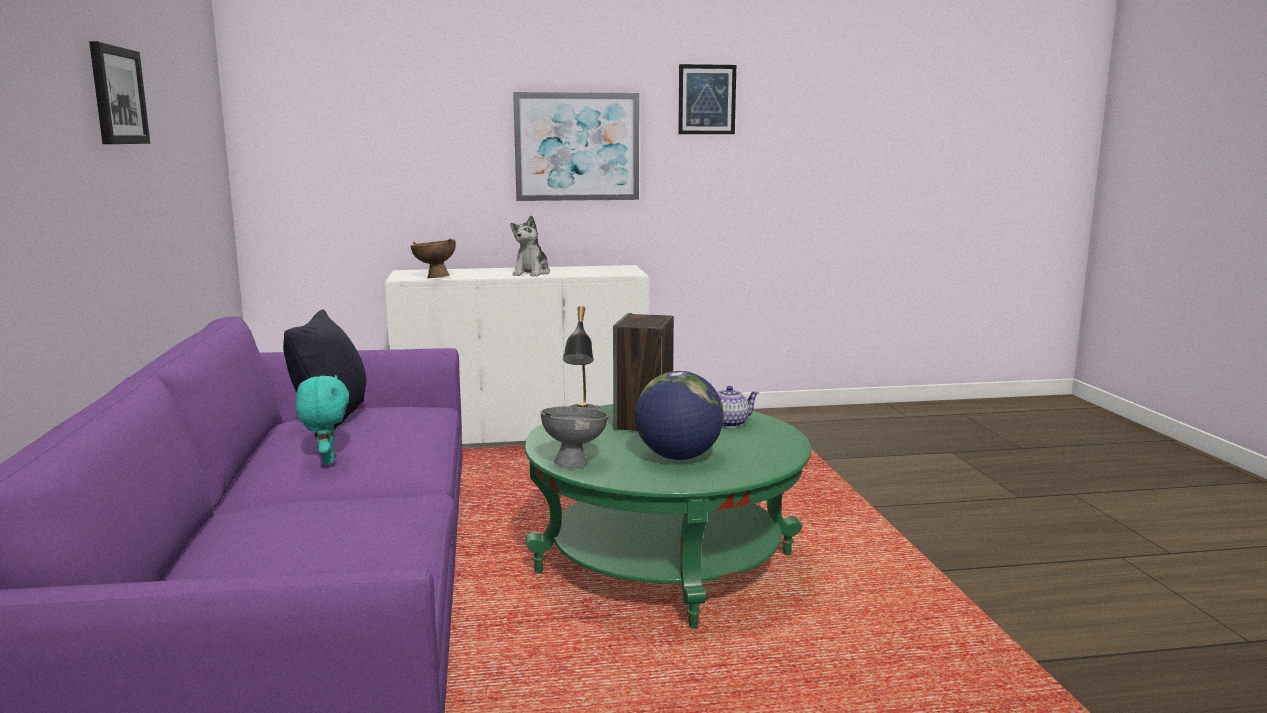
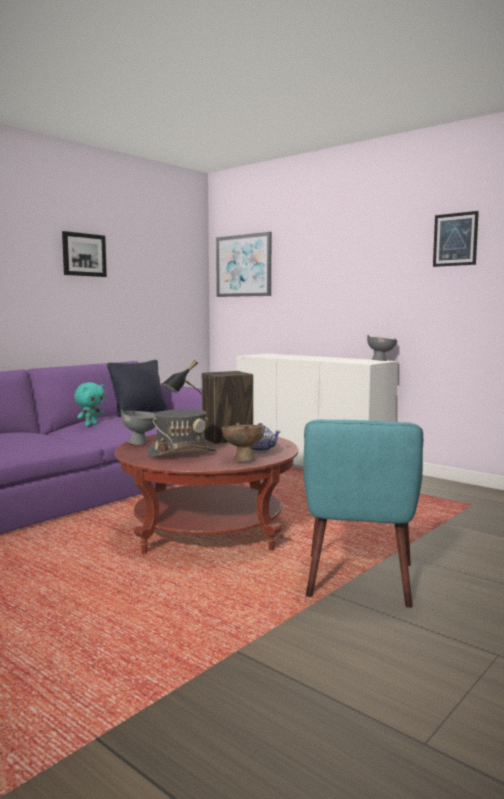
camera: 50 degrees right, 5 degrees down
brown bowl [411,239,456,278] -> brown bowl moved to [222,423,265,461]
plush toy [510,215,550,277] -> none
picture [513,92,639,201] -> picture moved to [216,232,271,297]
green coffee table [525,404,811,629] -> red coffee table [115,434,298,554]
globe [635,371,724,460] -> grey hat [146,409,216,457]
none -> turquoise armchair [303,419,423,608]
none -> grey bowl [367,335,397,361]

